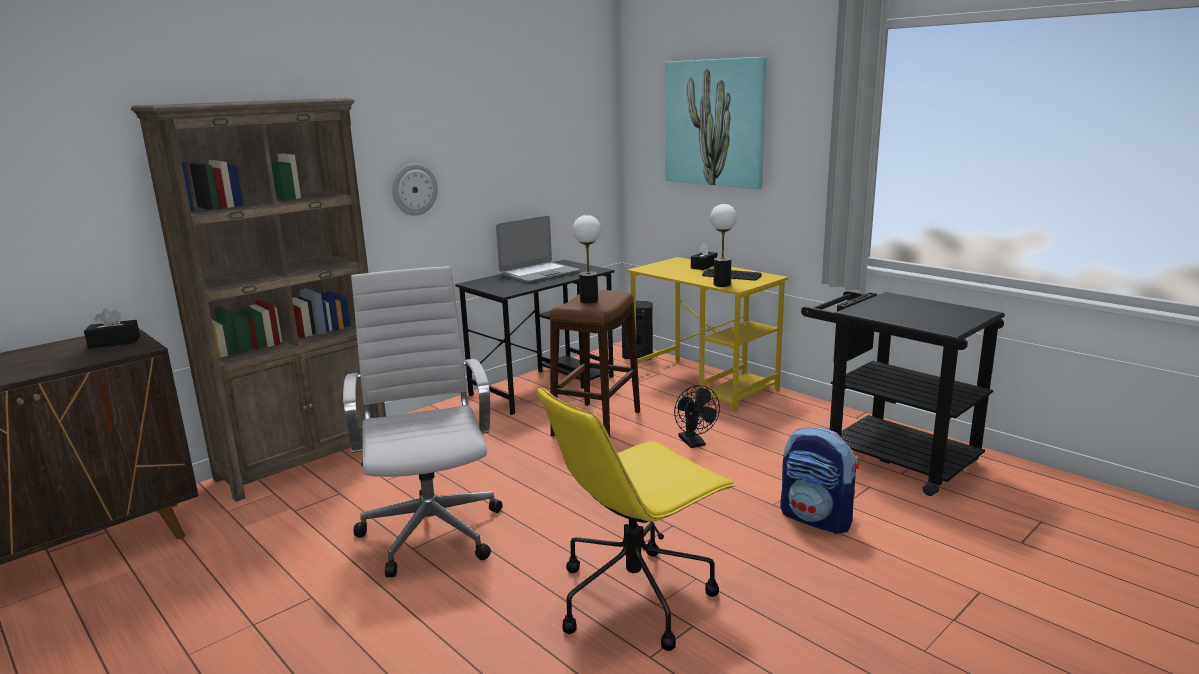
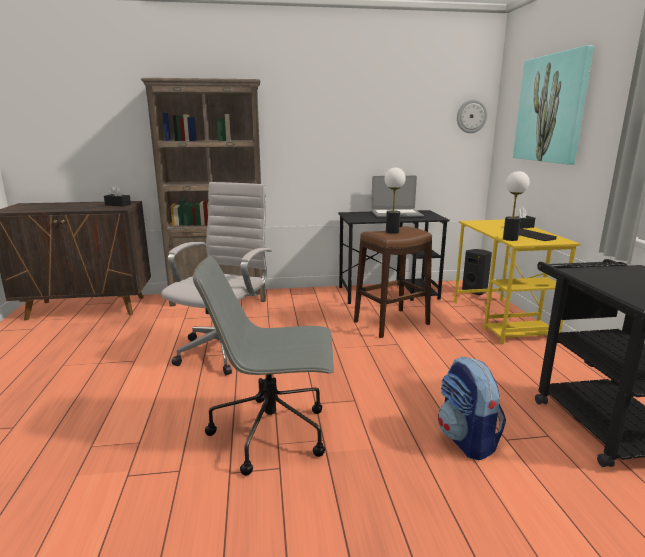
camera: 35 degrees right, 0 degrees up
wall clock [392,164,438,216] -> wall clock moved to [457,99,488,133]
yellow office chair [537,386,737,651] -> grey office chair [193,256,334,476]
black fan [674,385,720,448] -> none

